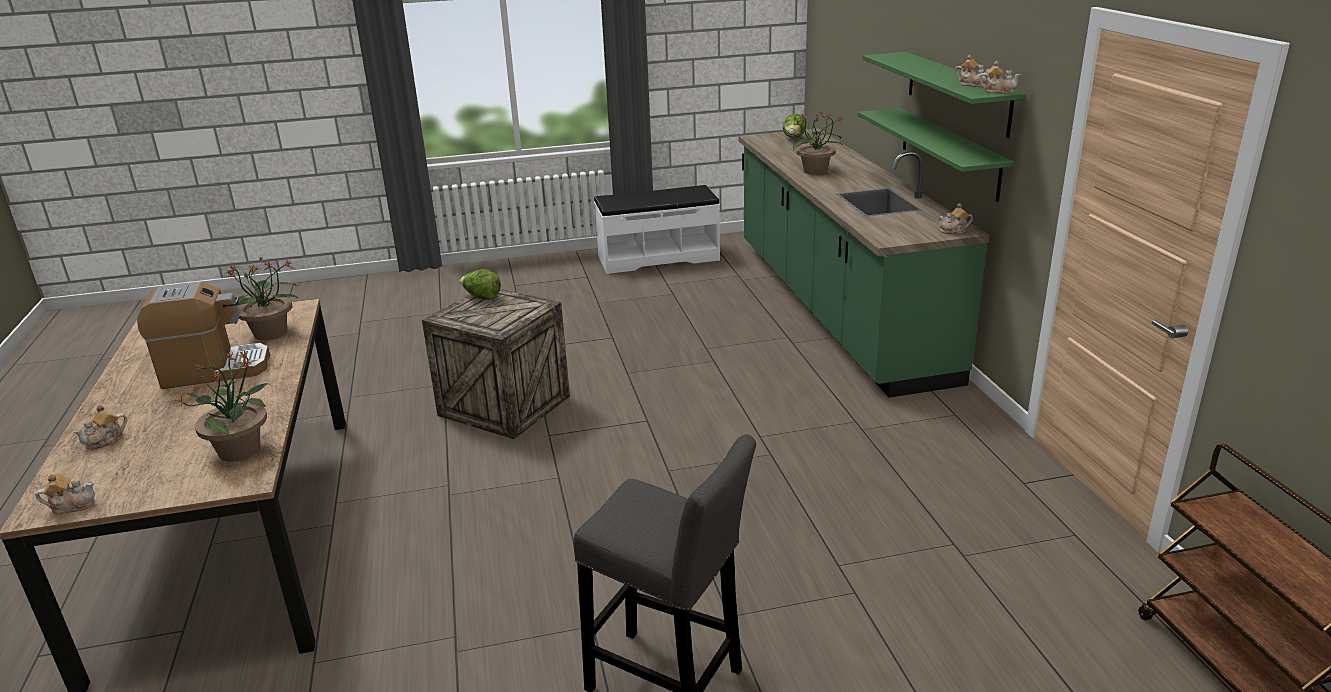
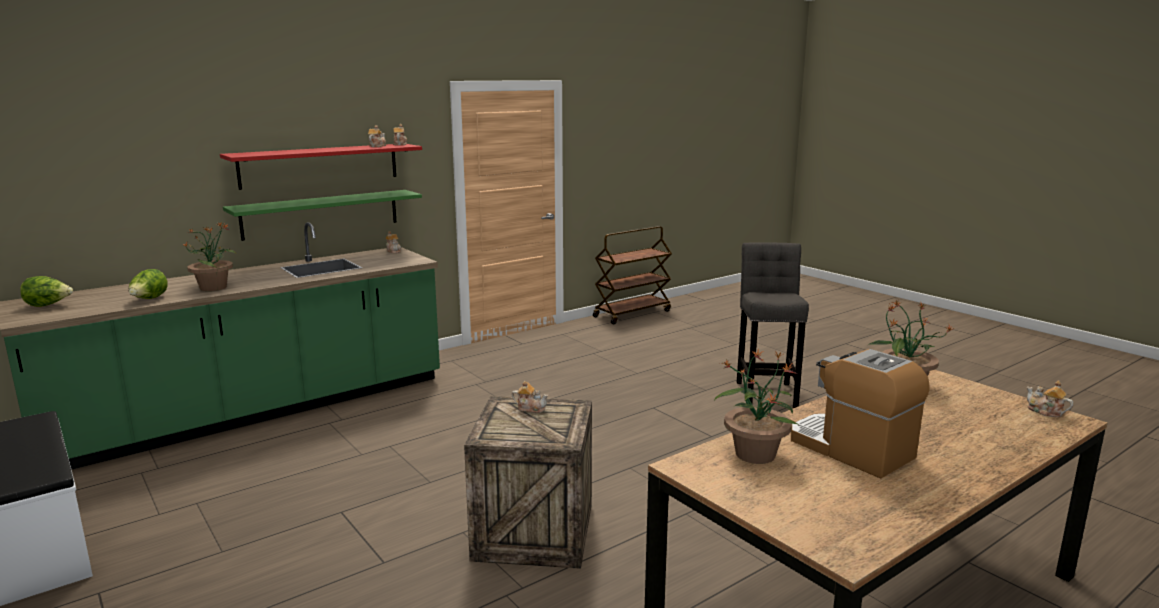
camera: 115 degrees left, 10 degrees down
teapot [73,405,127,450] -> teapot moved to [512,381,548,413]
lettuce [460,269,501,300] -> lettuce moved to [129,269,168,299]
green shelf [862,52,1025,138] -> red shelf [220,144,422,190]

